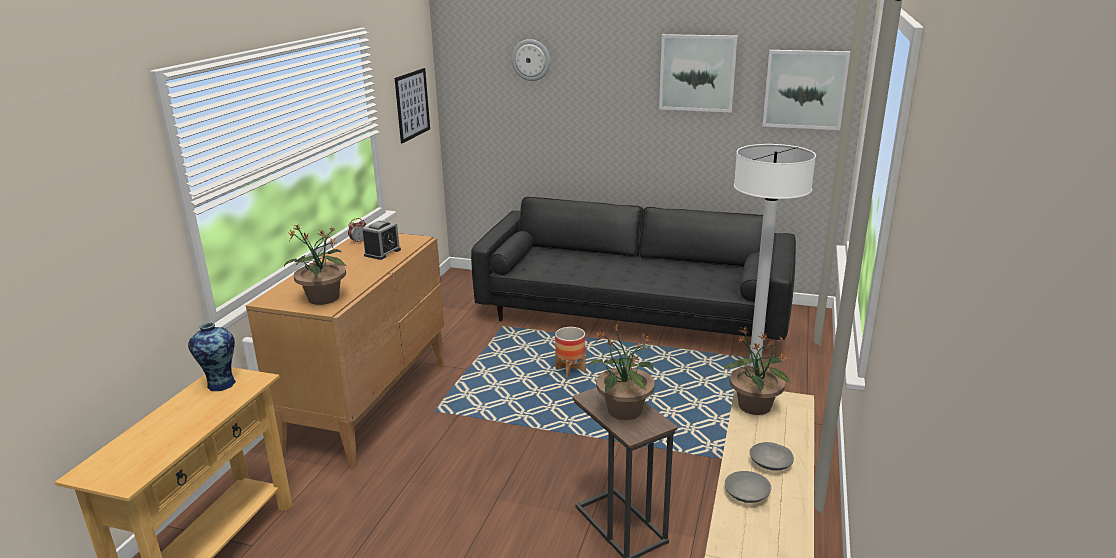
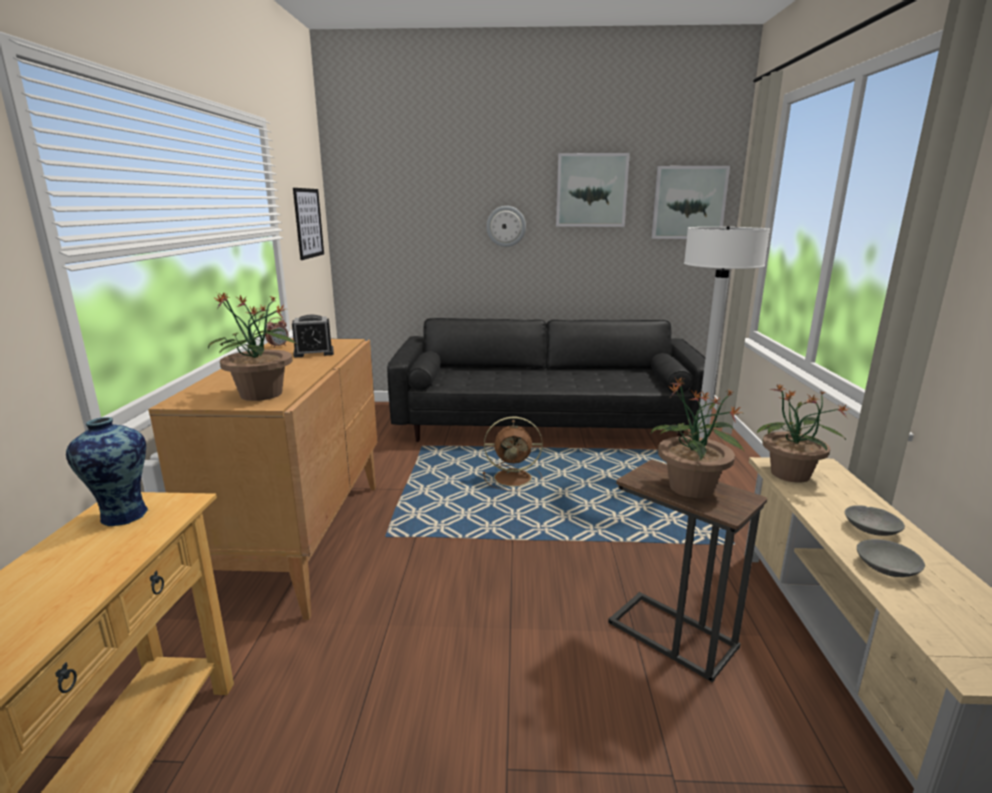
camera: 15 degrees left, 5 degrees down
alarm clock [362,220,401,260] -> alarm clock turned 60 degrees clockwise [292,315,334,357]
wall clock [512,39,550,81] -> wall clock moved to [486,206,526,247]
planter [555,327,586,377] -> brown fan [483,417,543,491]

